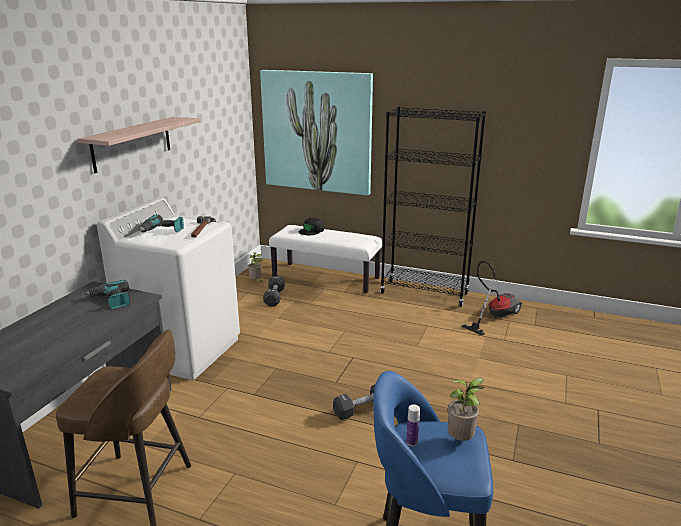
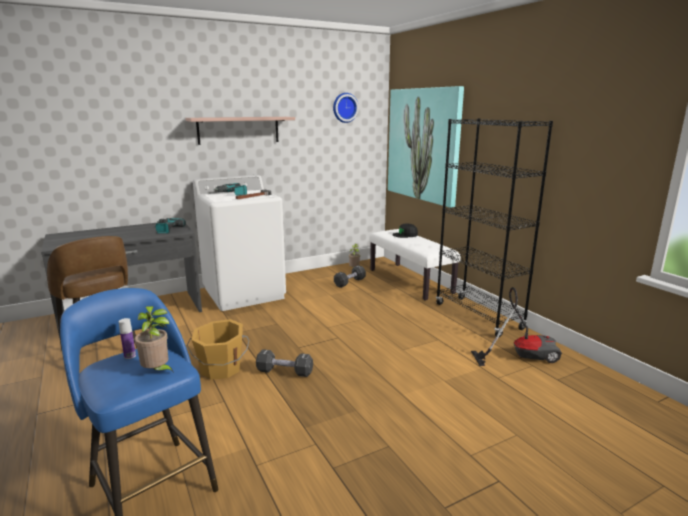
camera: 40 degrees right, 5 degrees down
none -> orange bucket [187,319,249,380]
none -> wall clock [333,93,359,123]

